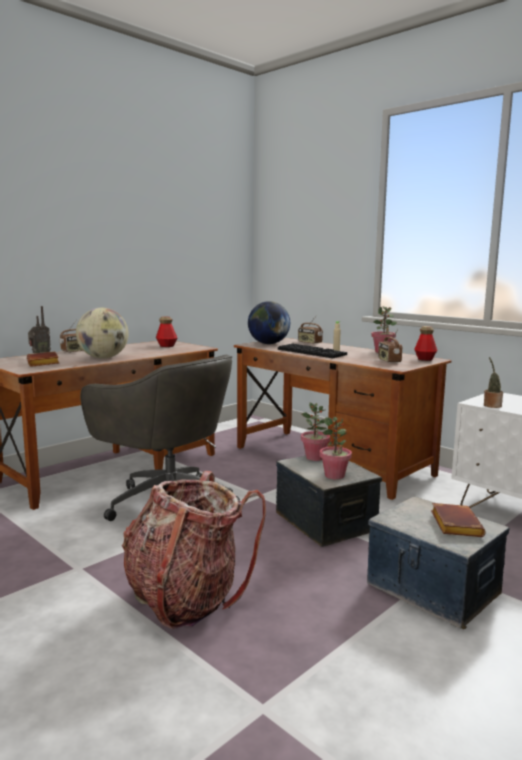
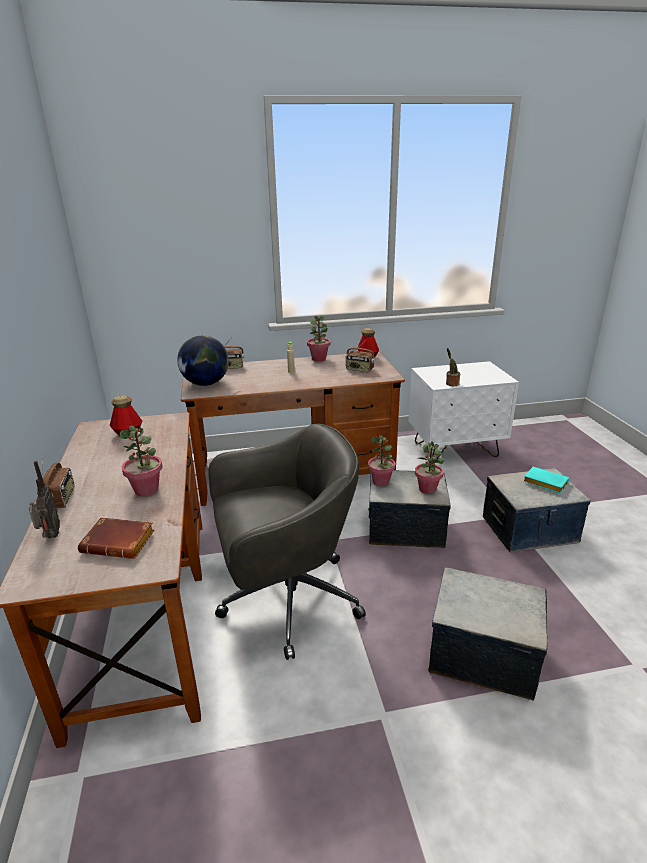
camera: 55 degrees left, 15 degrees up
globe [76,308,129,358] -> potted plant [120,425,163,497]
backpack [122,471,266,629] -> storage box [428,568,547,701]
keyboard [278,343,347,358] -> none
brown book [431,503,486,537] -> turquoise book [523,467,569,493]

